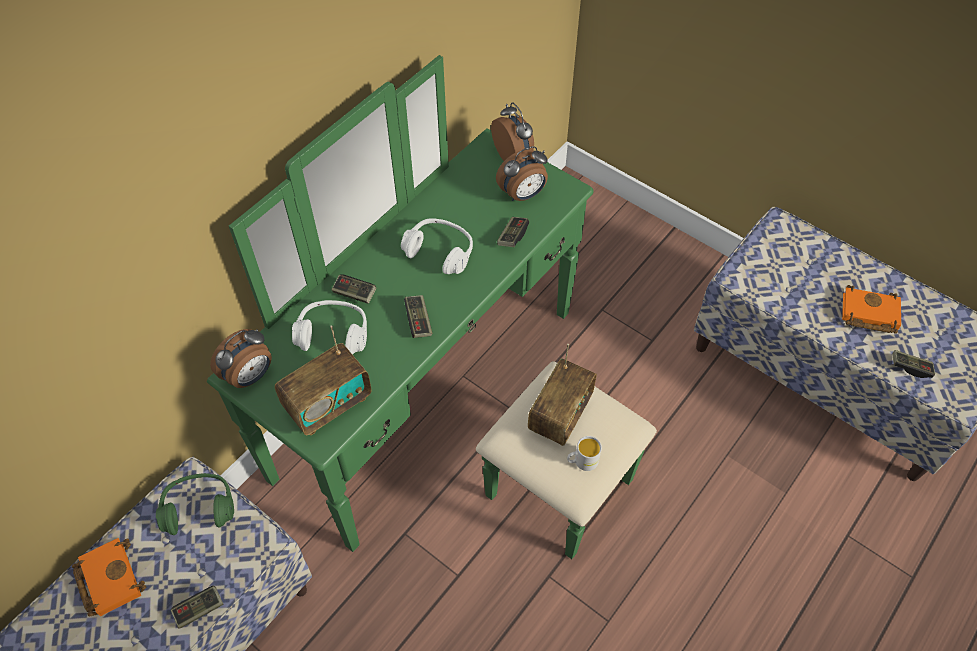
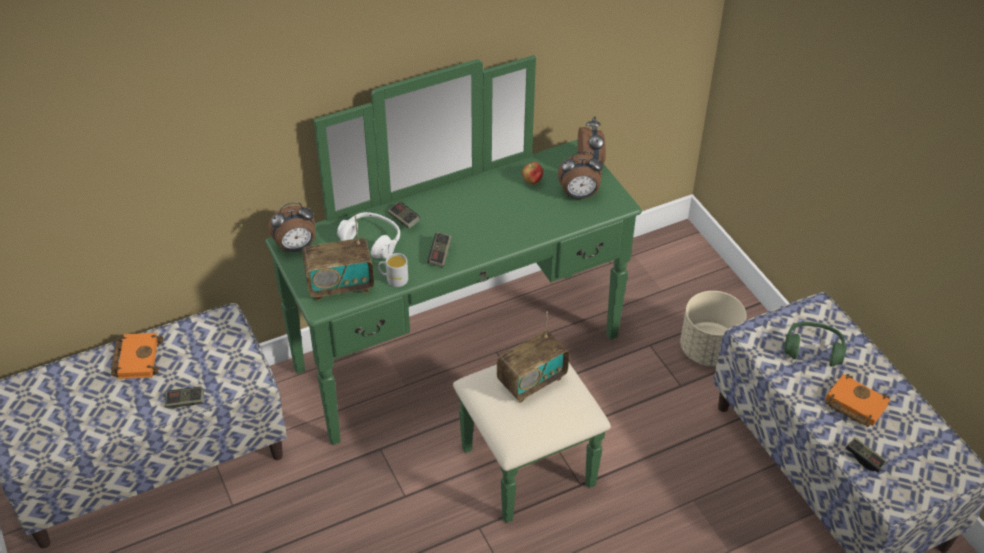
camera: 25 degrees right, 10 degrees down
green headphones [156,473,234,535] -> green headphones moved to [784,322,847,367]
white headphones [401,218,473,274] -> none
game controller [497,217,529,247] -> none
white mug [567,436,602,471] -> white mug moved to [378,253,408,287]
none -> apple [522,162,543,185]
none -> beige planter [680,291,747,367]

